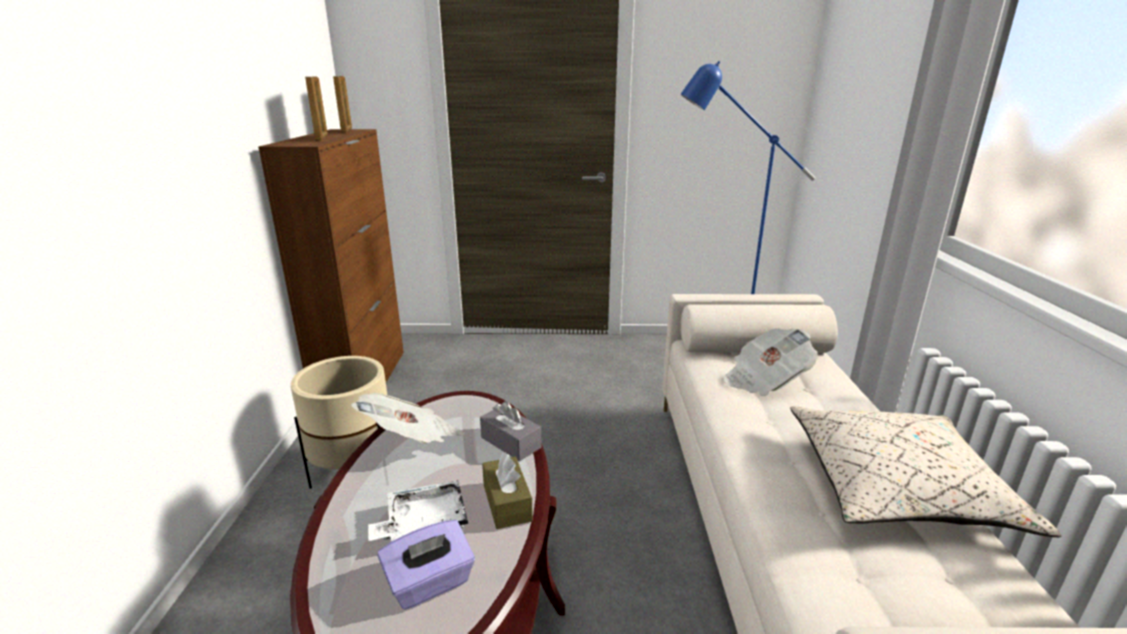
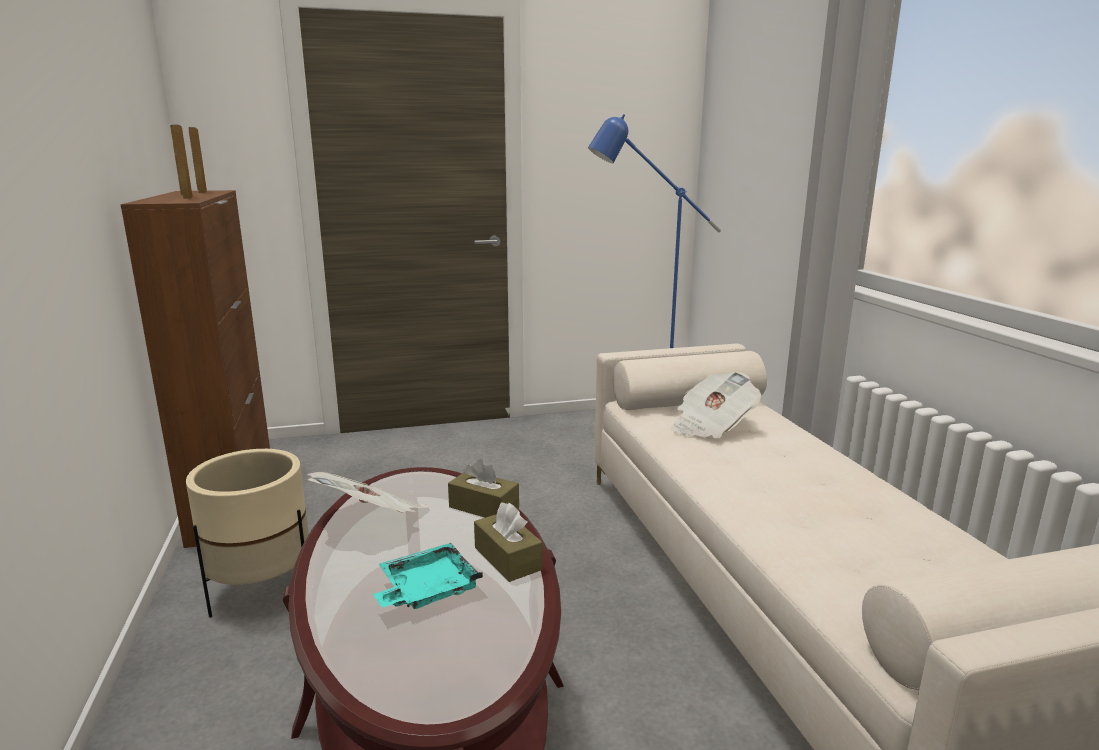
camera: 15 degrees left, 5 degrees down
white tray [368,480,468,541] -> turquoise tray [373,543,483,609]
purple tissue box [378,520,475,610] -> none
grey tissue box [480,401,541,461] -> brown tissue box [448,459,519,518]
beige pillow [790,406,1062,537] -> none

